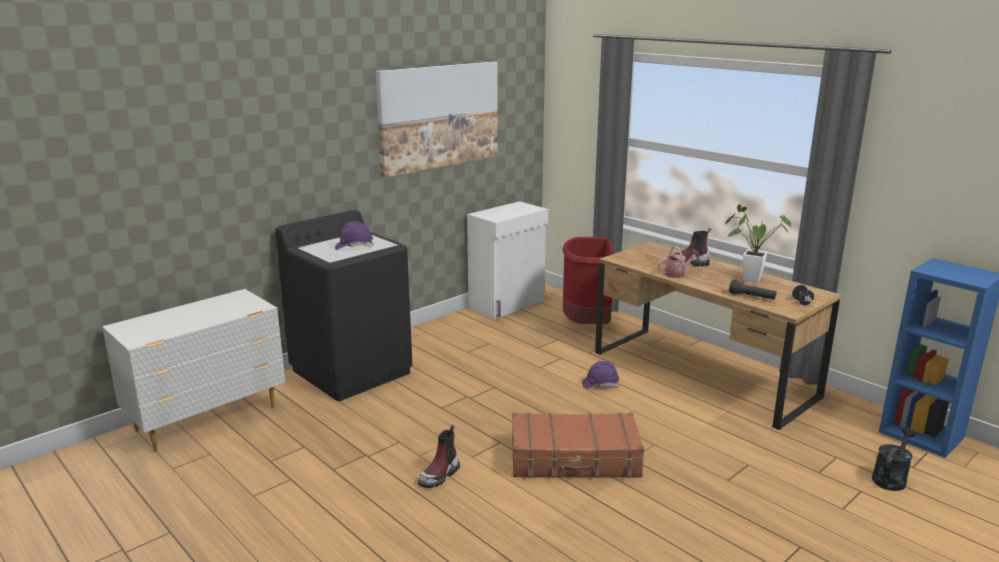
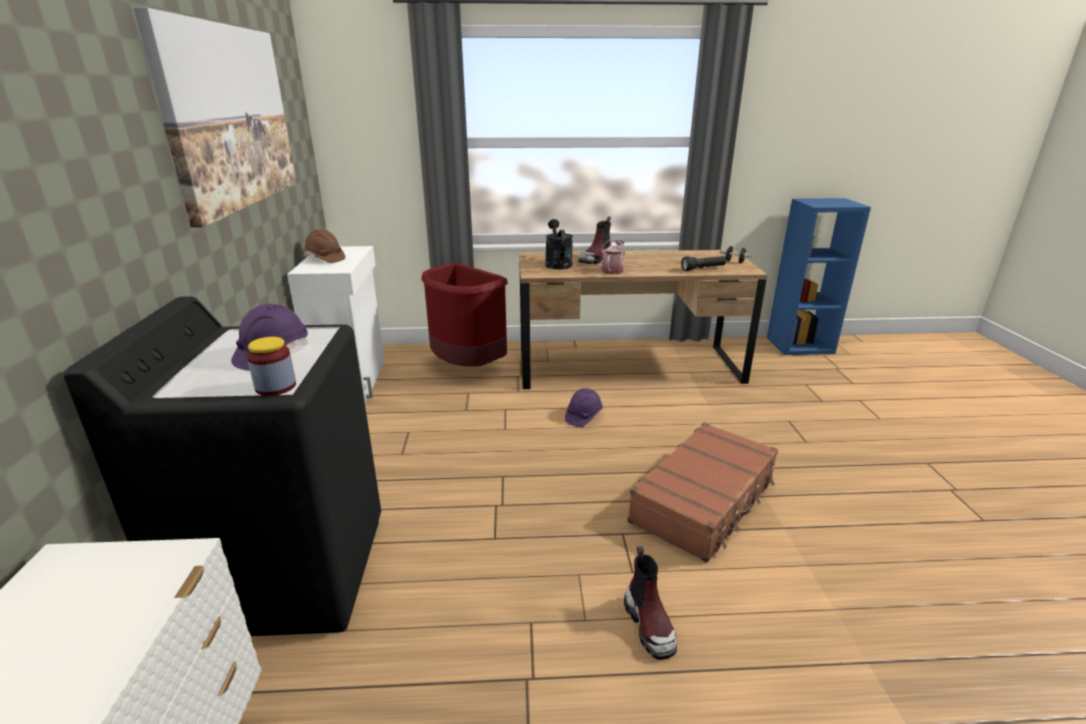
camera: 50 degrees left, 5 degrees up
potted plant [725,204,792,283] -> none
black watering can [872,427,916,491] -> black watering can moved to [545,219,573,270]
none -> jar [247,337,296,396]
none -> brown hard hat [304,229,345,263]

